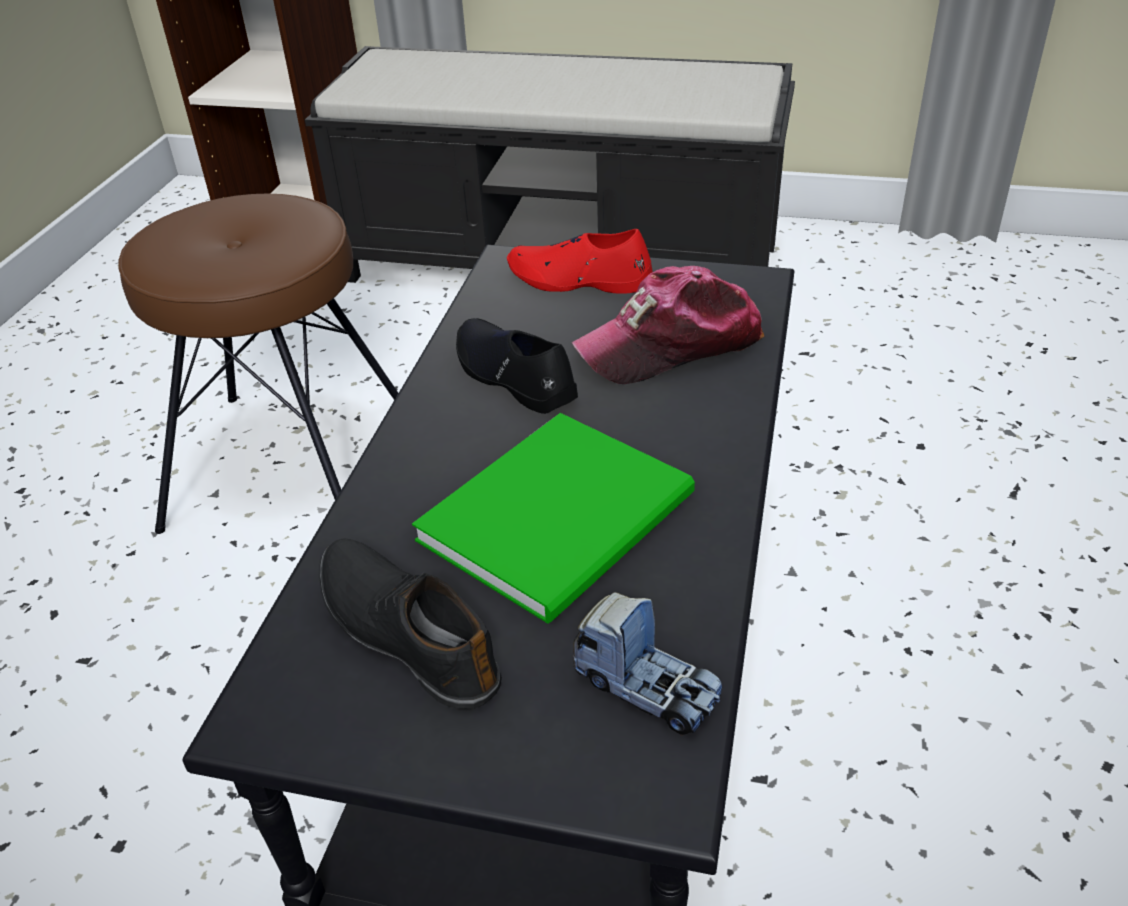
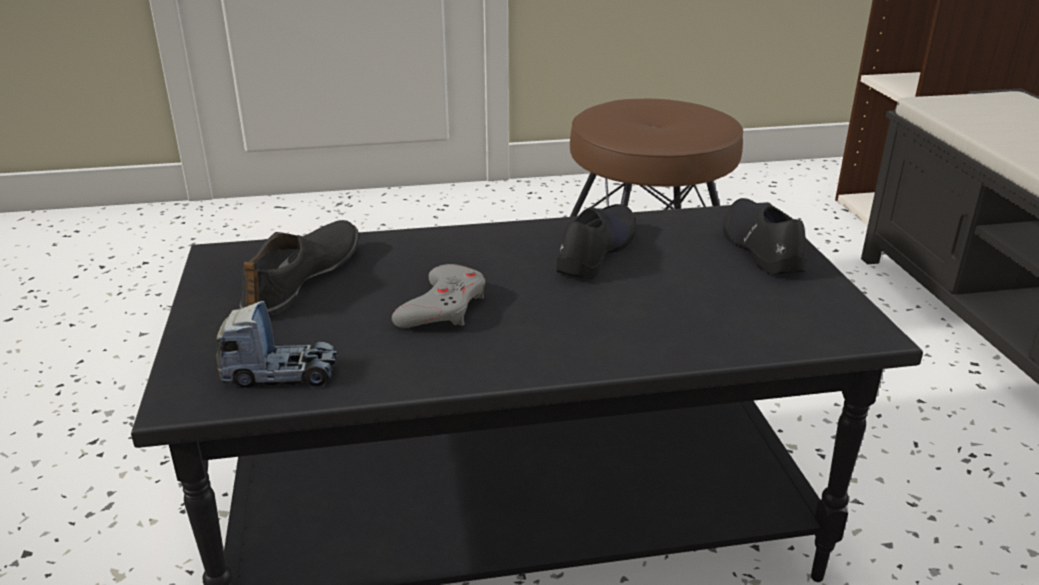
camera: 65 degrees right, 10 degrees down
green book [412,413,695,624] -> grey game controller [392,264,485,328]
red shoe [507,229,653,294] -> black shoe [723,198,807,275]
cap [572,266,764,384] -> none
toy truck [573,592,722,736] -> toy truck turned 105 degrees counterclockwise [216,301,337,388]

